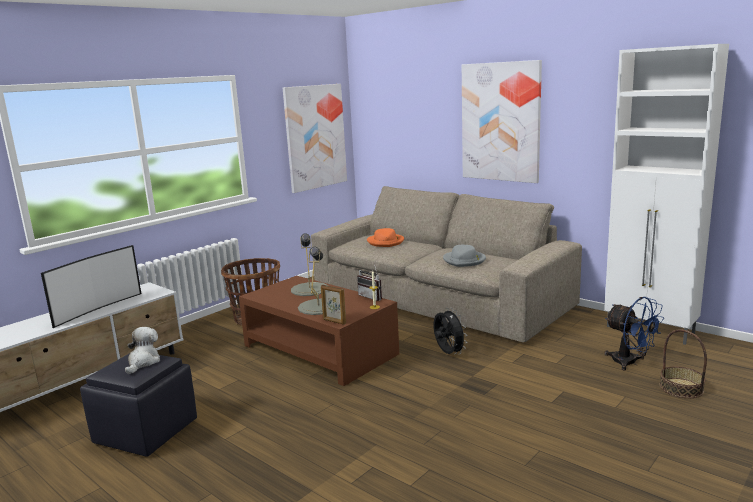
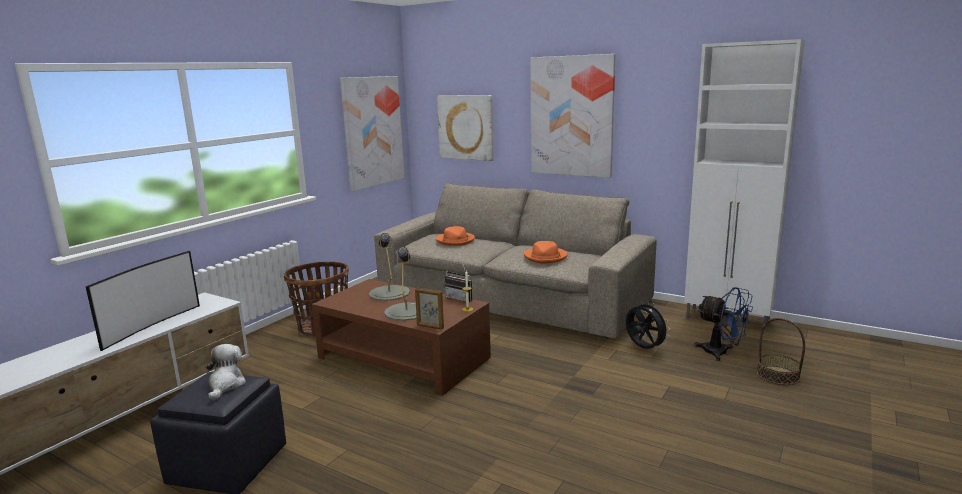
camera: 10 degrees left, 0 degrees up
black fan [434,309,467,355] -> black fan moved to [626,301,670,349]
grey hat [443,245,486,267] -> orange hat [524,241,568,264]
none -> picture [437,95,494,161]

